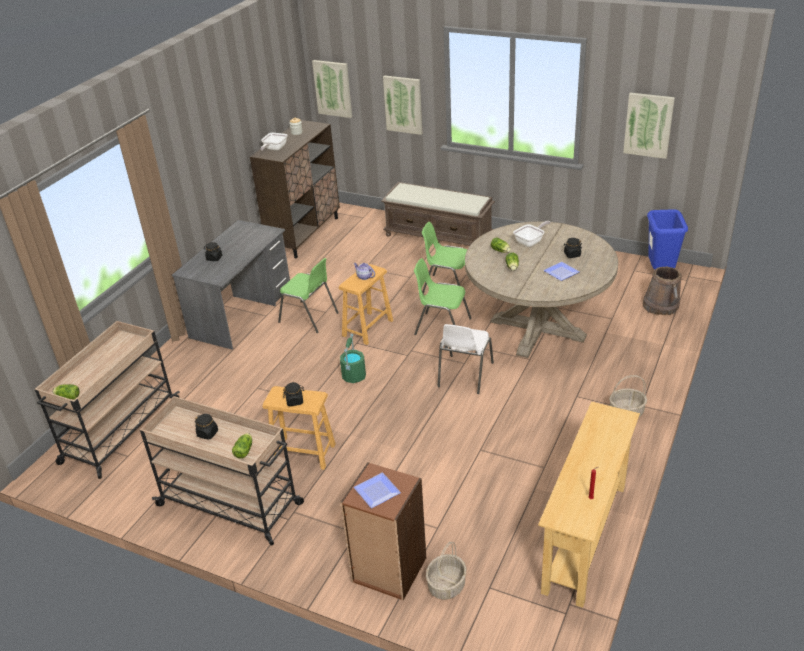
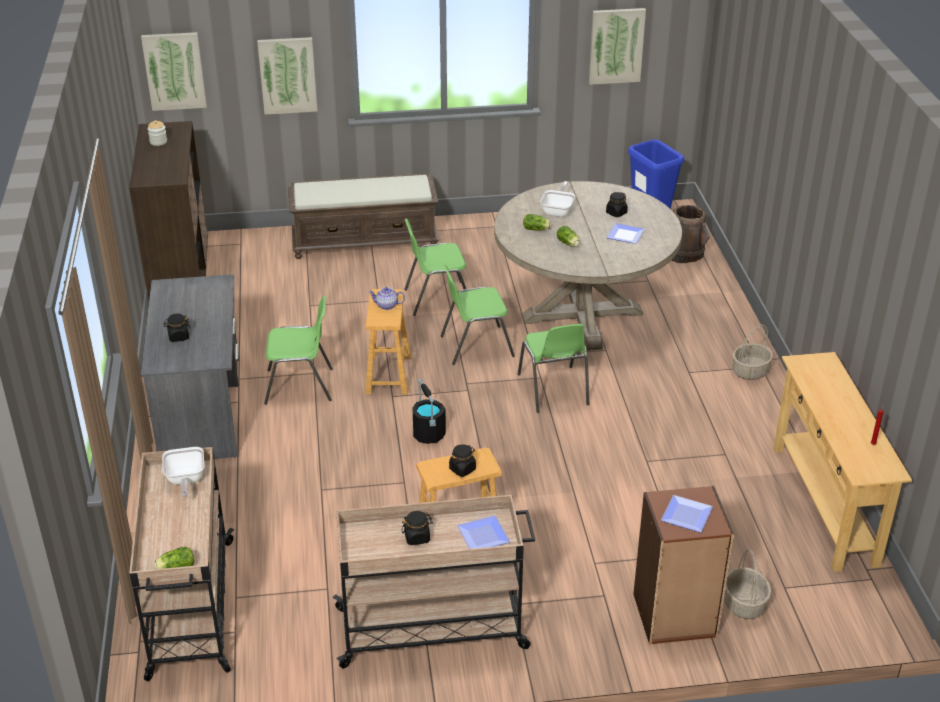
camera: 35 degrees left, 0 degrees up
lettuce [232,433,252,459] -> plate [457,515,510,549]
frying pan [260,133,288,151] -> frying pan moved to [162,447,204,497]
green bucket [340,334,366,383] -> black bucket [413,379,446,444]
white chair [437,324,494,394] -> green chair [518,324,589,413]

